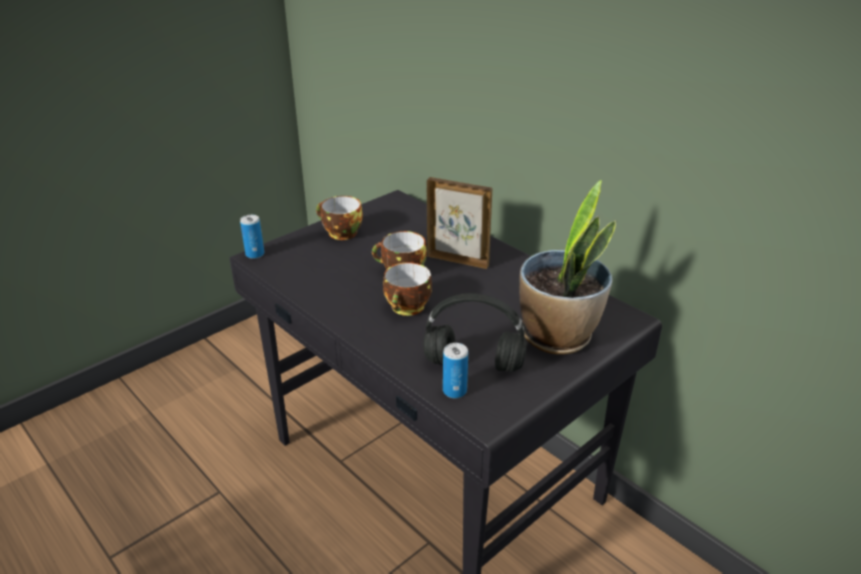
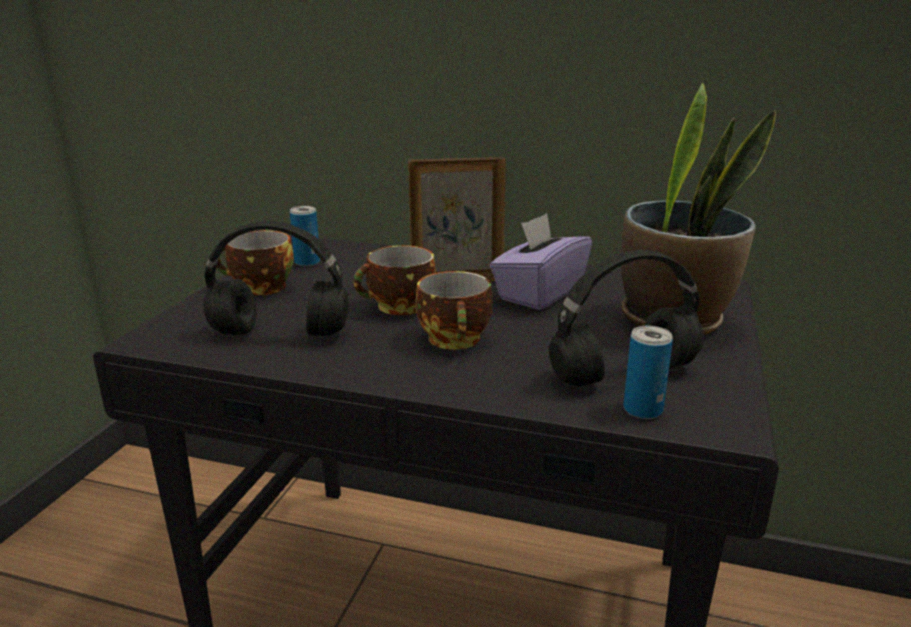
camera: 30 degrees left, 10 degrees down
can [240,215,264,259] -> can moved to [290,206,320,266]
none -> black headphones [204,221,349,336]
none -> purple tissue box [490,213,592,310]

